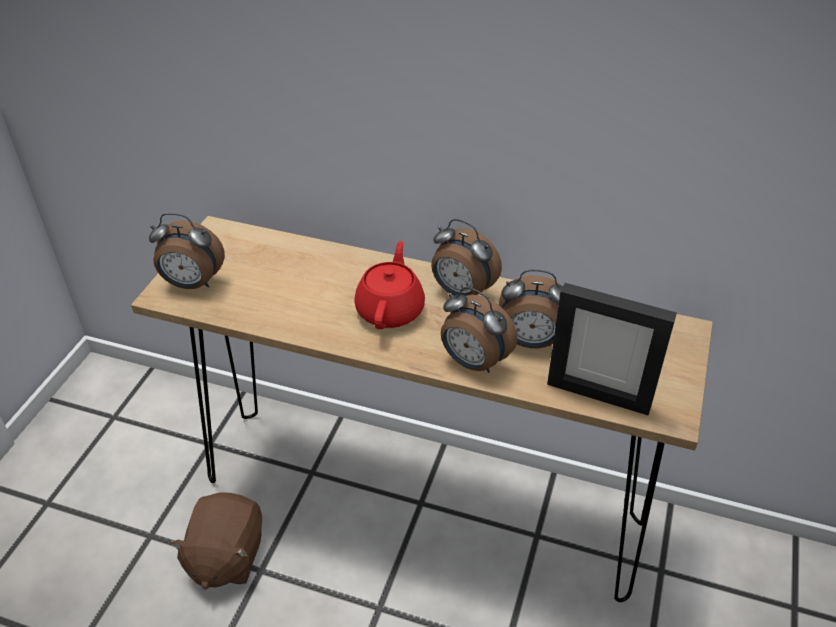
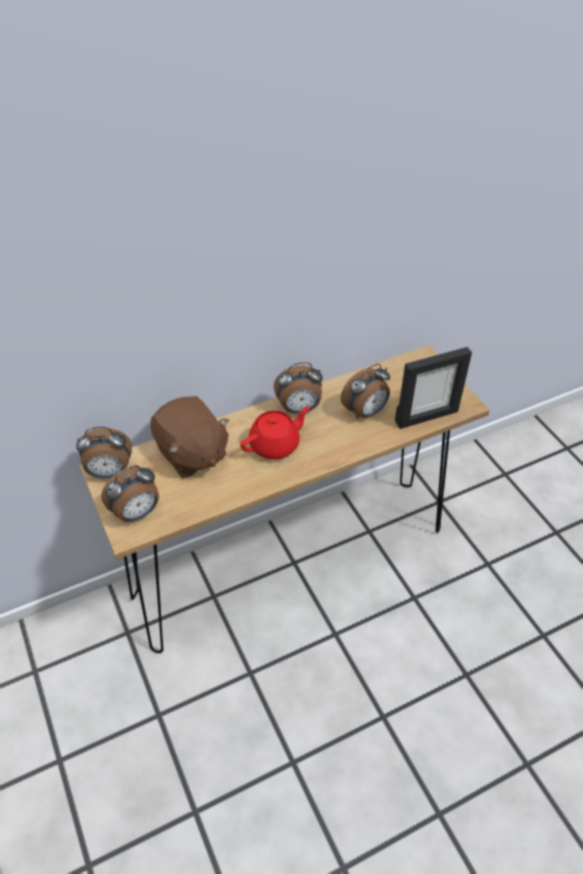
camera: 45 degrees left, 5 degrees up
brown plush toy [170,492,262,590] -> brown plush toy moved to [150,396,230,478]
red teapot [354,241,425,329] -> red teapot turned 90 degrees clockwise [240,406,310,459]
alarm clock [441,287,518,373] -> alarm clock moved to [76,427,132,479]

